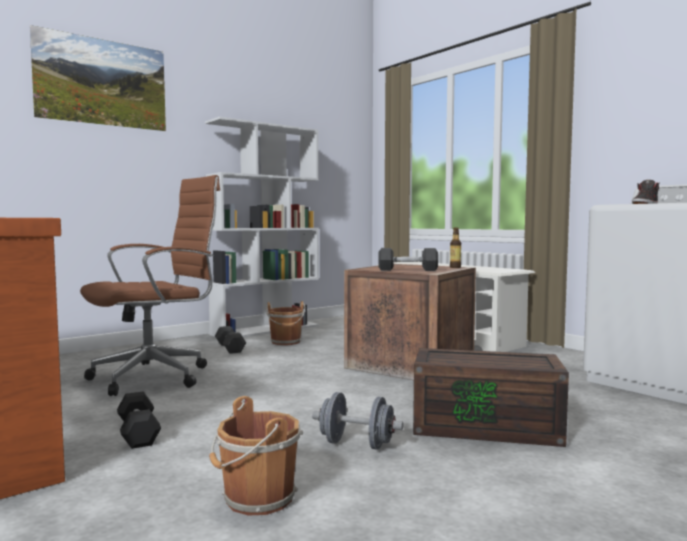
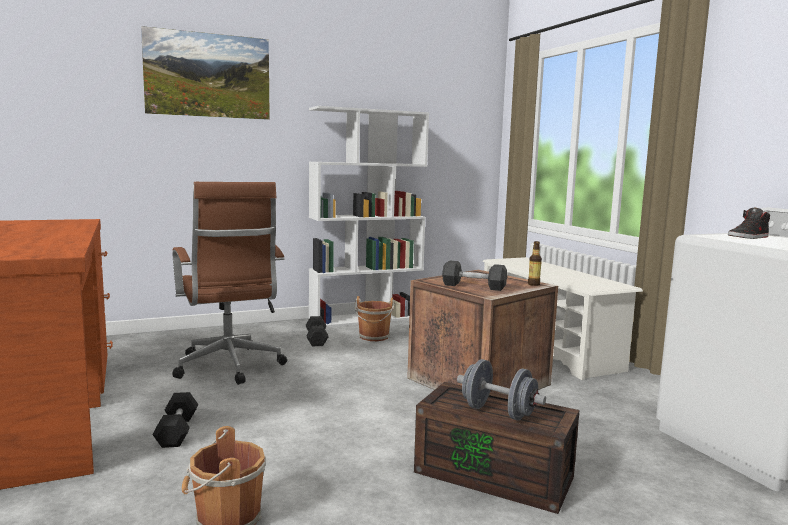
camera: 15 degrees right, 5 degrees up
brown office chair [80,175,220,396] -> brown office chair turned 90 degrees clockwise [172,182,287,385]
grey dumbbell [312,392,403,450] -> grey dumbbell moved to [457,359,546,421]

